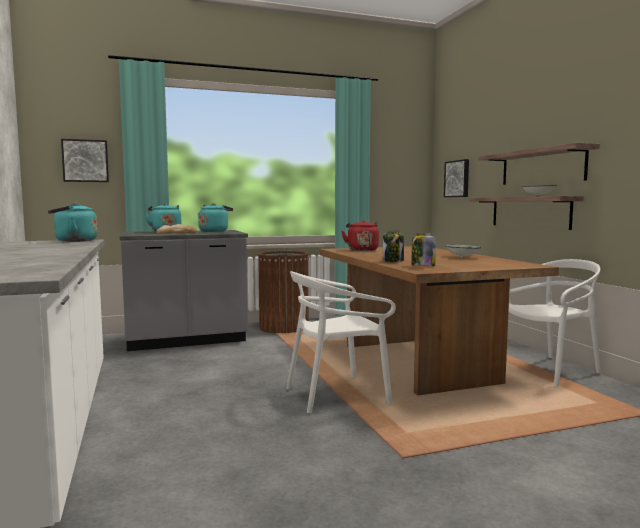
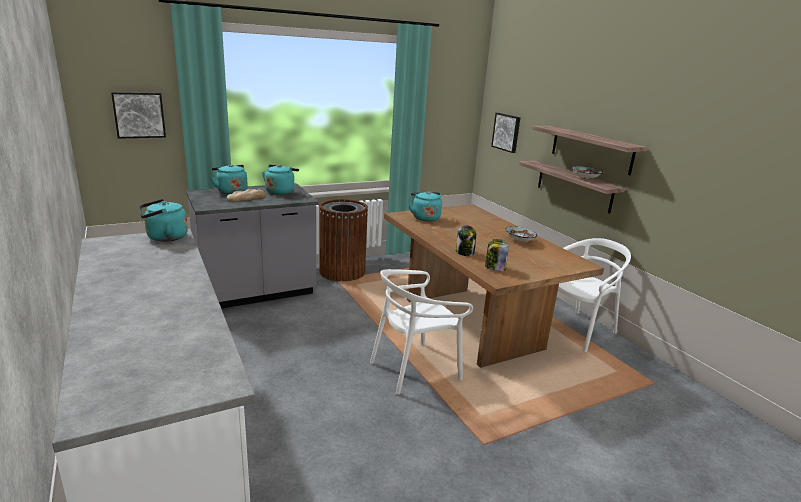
camera: 10 degrees left, 15 degrees up
red kettle [342,220,379,251] -> turquoise kettle [408,191,442,221]

